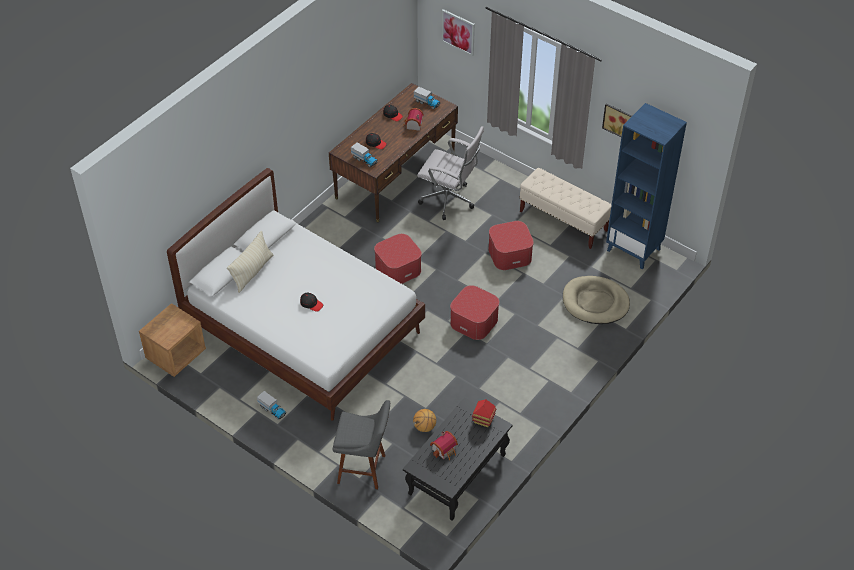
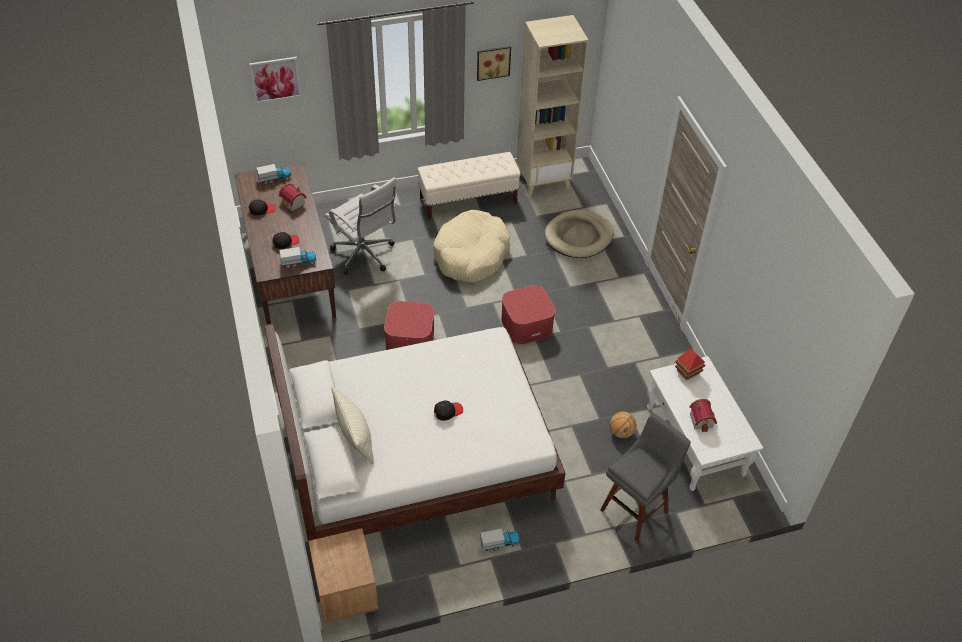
camera: 55 degrees left, 0 degrees up
black coffee table [403,397,512,521] -> white coffee table [647,356,763,491]
white office chair [417,126,484,220] -> white office chair turned 75 degrees clockwise [324,177,398,274]
ottoman [488,221,534,270] -> beige dog bed [433,210,510,283]
blue bookcase [606,103,687,270] -> beige bookcase [517,15,589,196]

